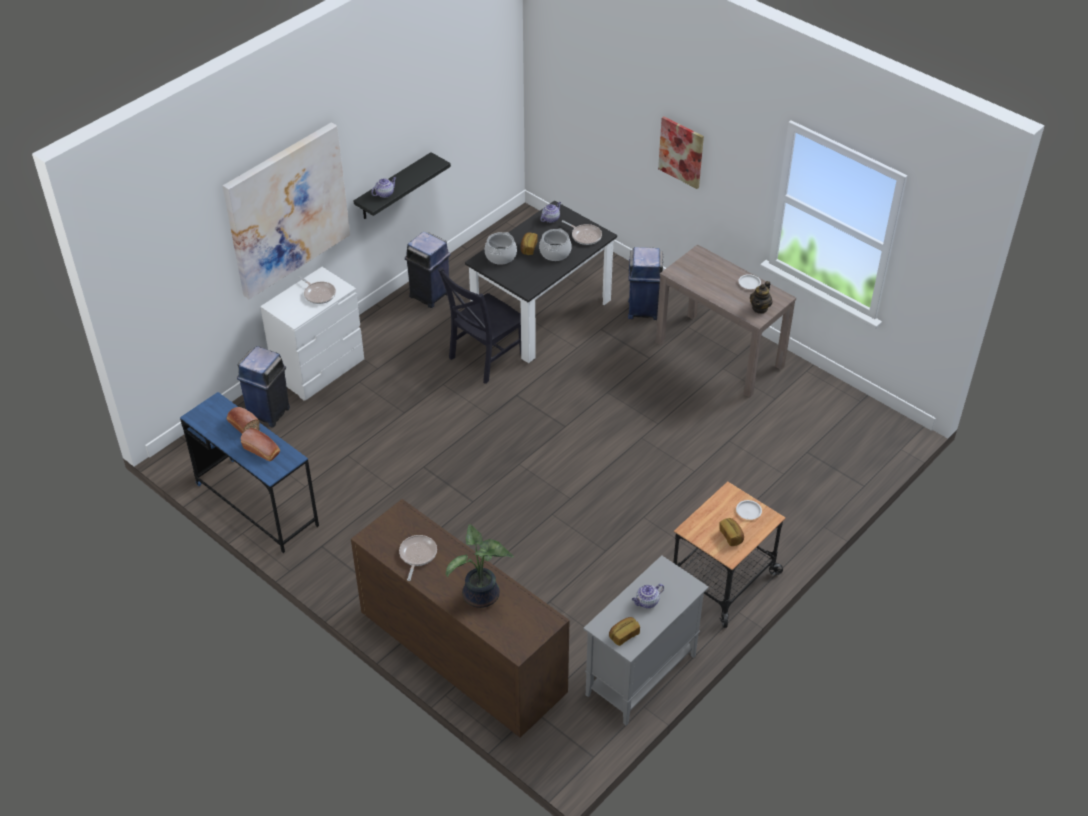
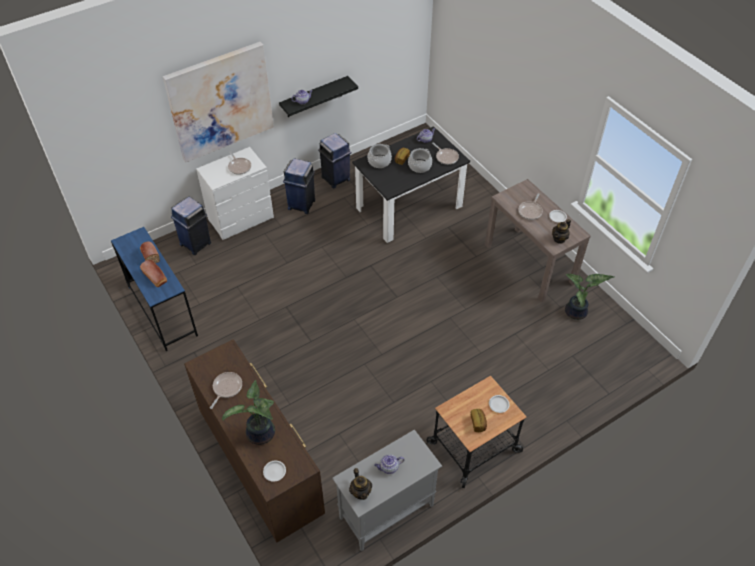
camera: 15 degrees right, 5 degrees up
black chair [438,268,521,384] -> none
bread [609,617,640,646] -> teapot [349,468,372,500]
blue trash can [628,247,663,320] -> blue trash can moved to [283,158,315,214]
picture [658,116,704,189] -> none
none -> white plate [263,461,286,482]
none -> frying pan [518,193,543,220]
none -> potted plant [565,274,614,320]

